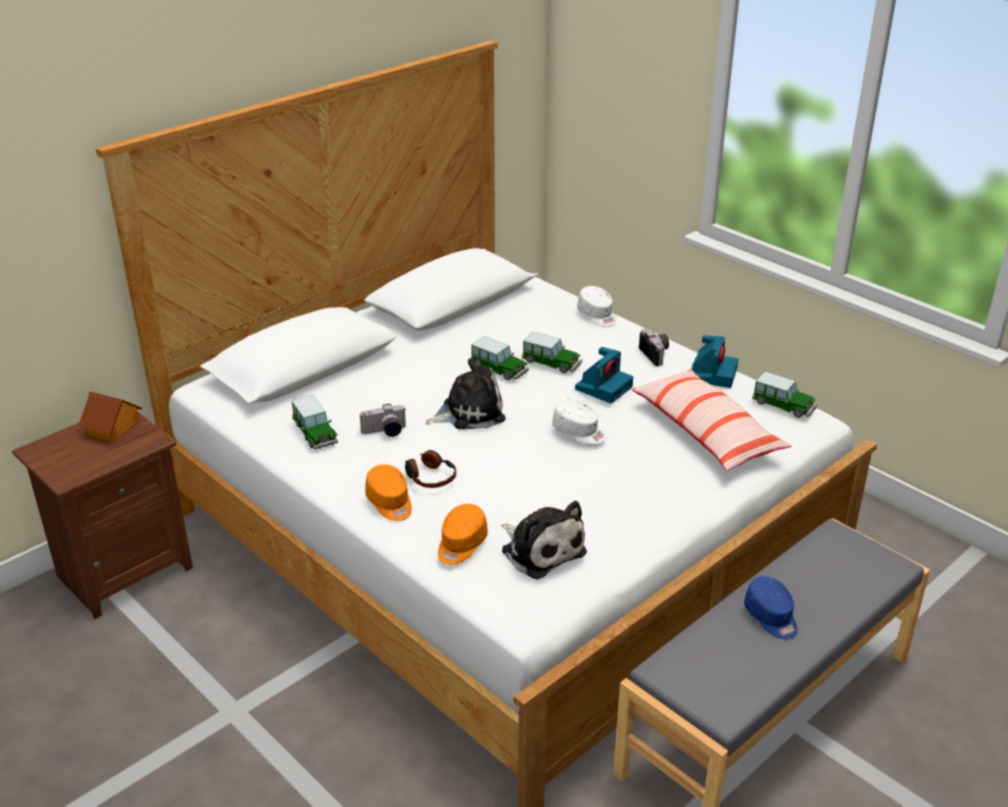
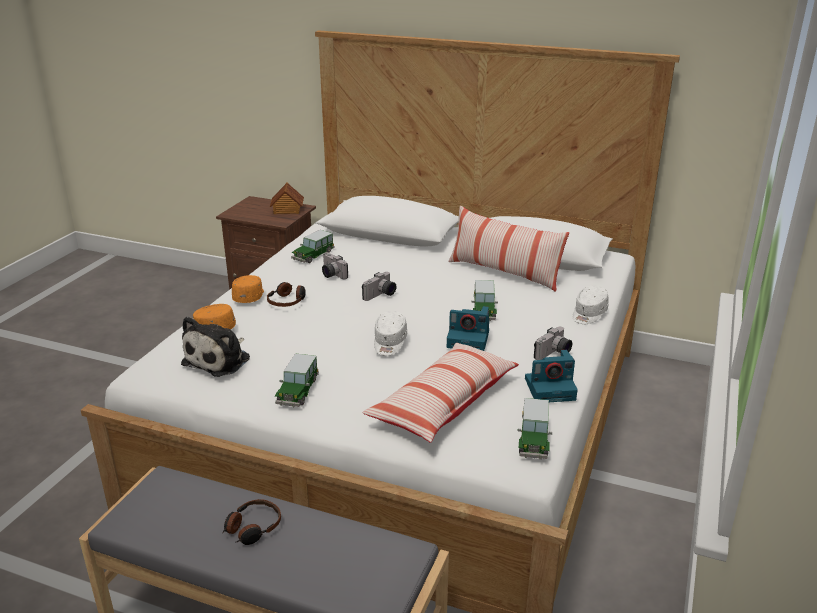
camera: 65 degrees right, 5 degrees down
orange cap [365,464,412,521] -> orange cap turned 150 degrees clockwise [232,275,264,303]
plush toy [425,359,506,429] -> camera [362,272,396,301]
toy car [471,336,529,380] -> toy car moved to [275,353,319,407]
blue cap [744,576,797,639] -> headphones [223,499,281,545]
none -> pillow [448,206,569,292]

